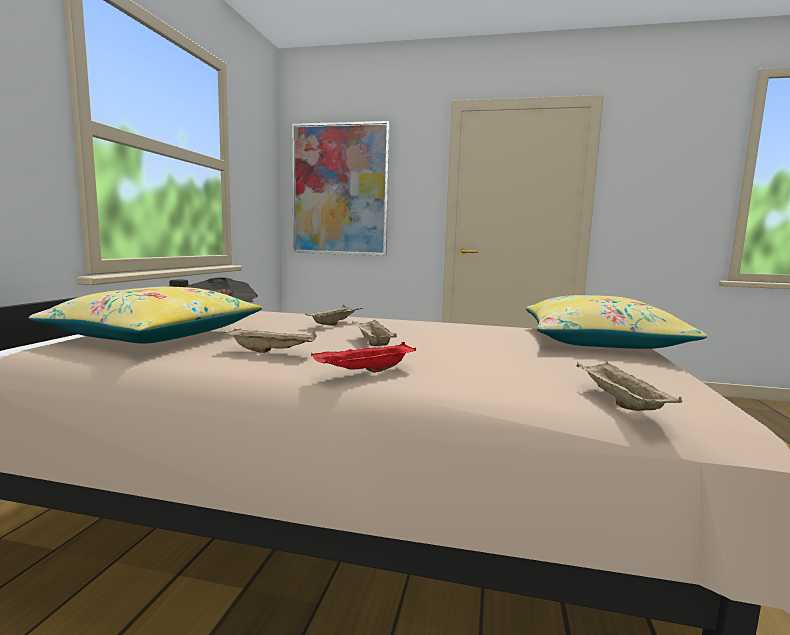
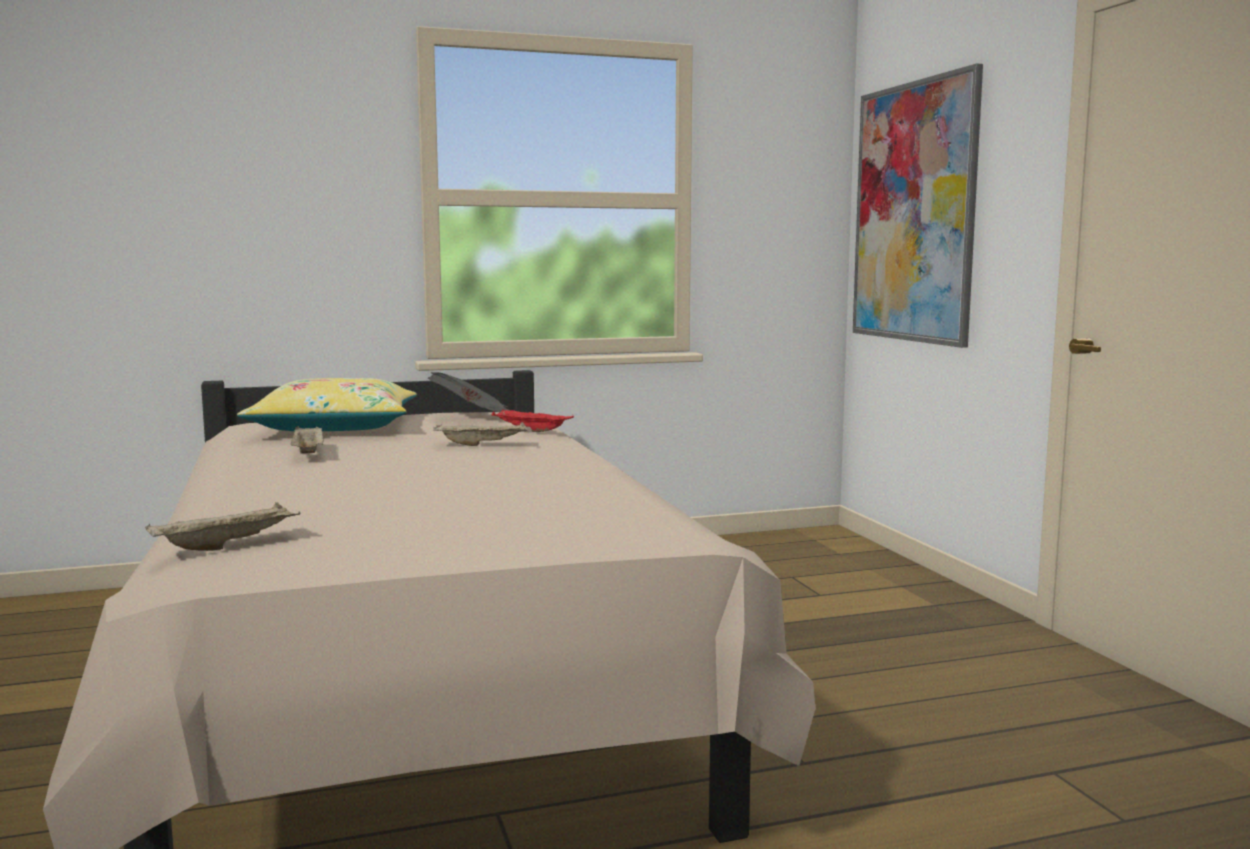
camera: 60 degrees right, 0 degrees up
red tray [311,342,416,373] -> red tray moved to [492,409,574,432]
beige tray [352,319,397,346] -> none
yellow pillow [526,295,707,349] -> none

